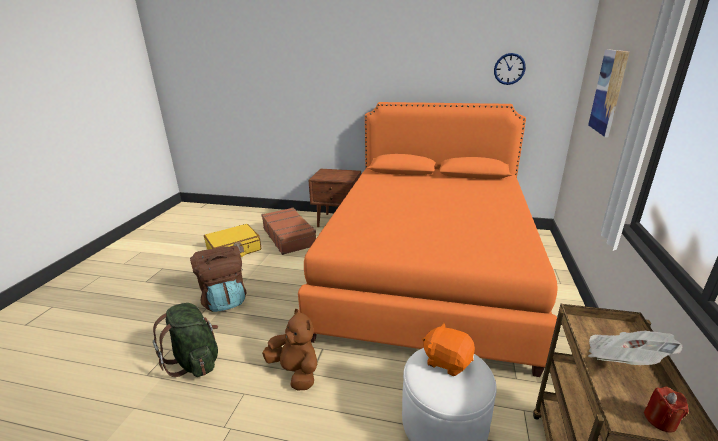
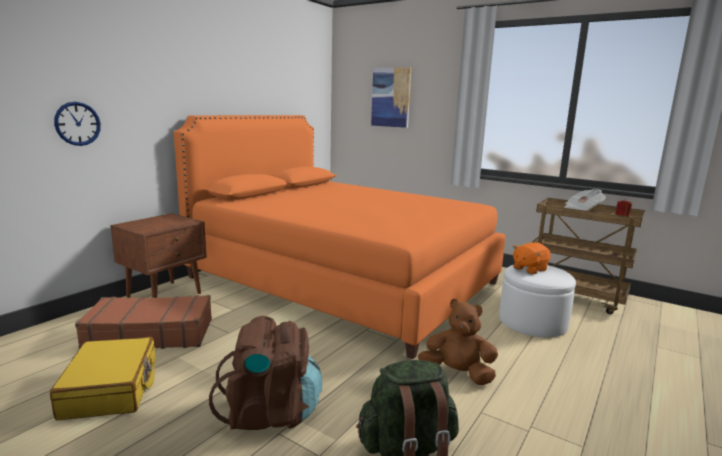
camera: 70 degrees left, 10 degrees down
brown plush toy [262,309,317,390] -> brown plush toy turned 45 degrees clockwise [418,299,498,385]
wall clock [494,53,526,85] -> wall clock moved to [54,102,101,146]

